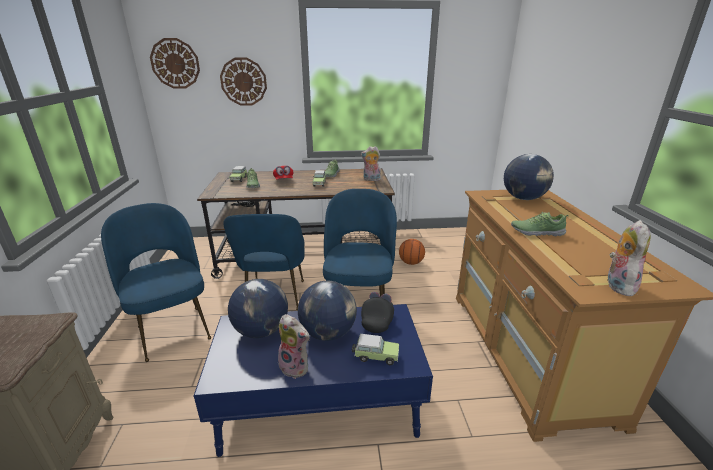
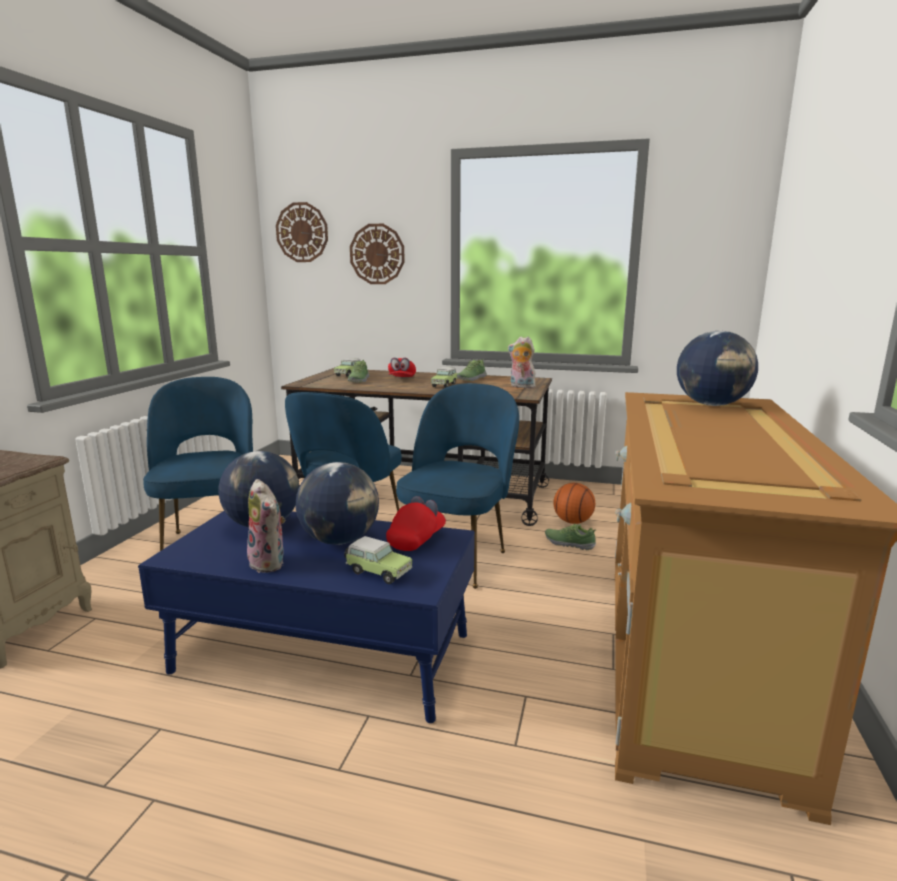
camera: 20 degrees right, 10 degrees down
black cap [361,292,394,333] -> red cap [386,496,446,551]
shoe [511,212,569,236] -> shoe moved to [545,523,597,550]
plush toy [606,220,651,296] -> none

